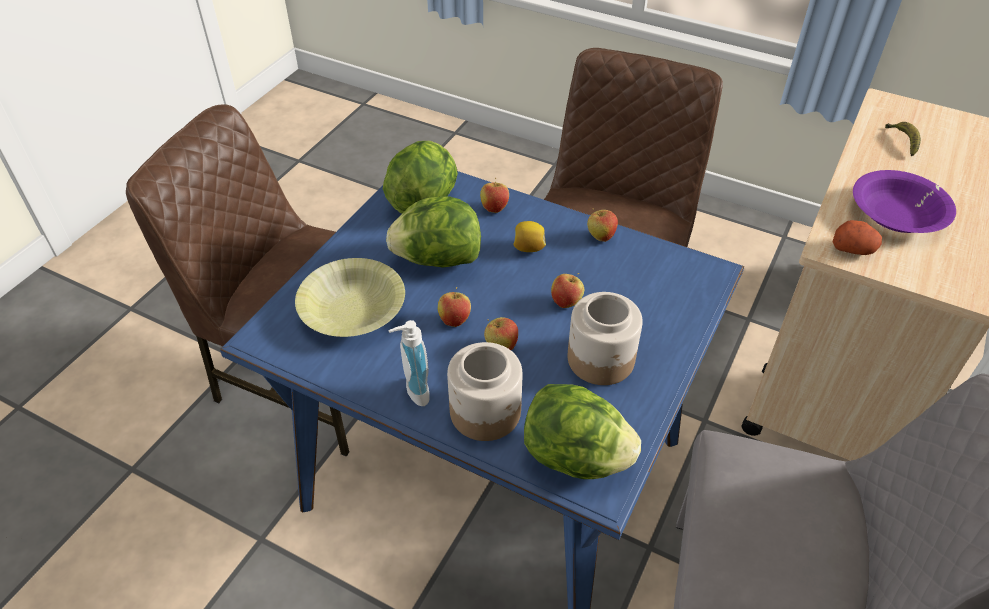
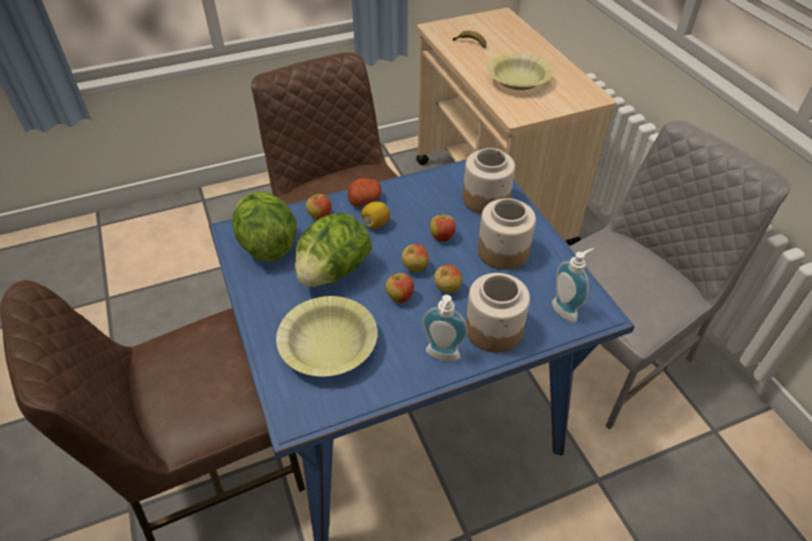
camera: 50 degrees left, 0 degrees up
lettuce [524,384,641,479] -> soap dispenser [552,248,594,323]
apple [587,208,618,242] -> apple moved to [402,244,429,272]
potato [833,220,882,255] -> potato moved to [348,178,382,207]
purple bowl [853,170,956,233] -> yellow bowl [487,53,553,90]
none -> jar [463,148,515,214]

